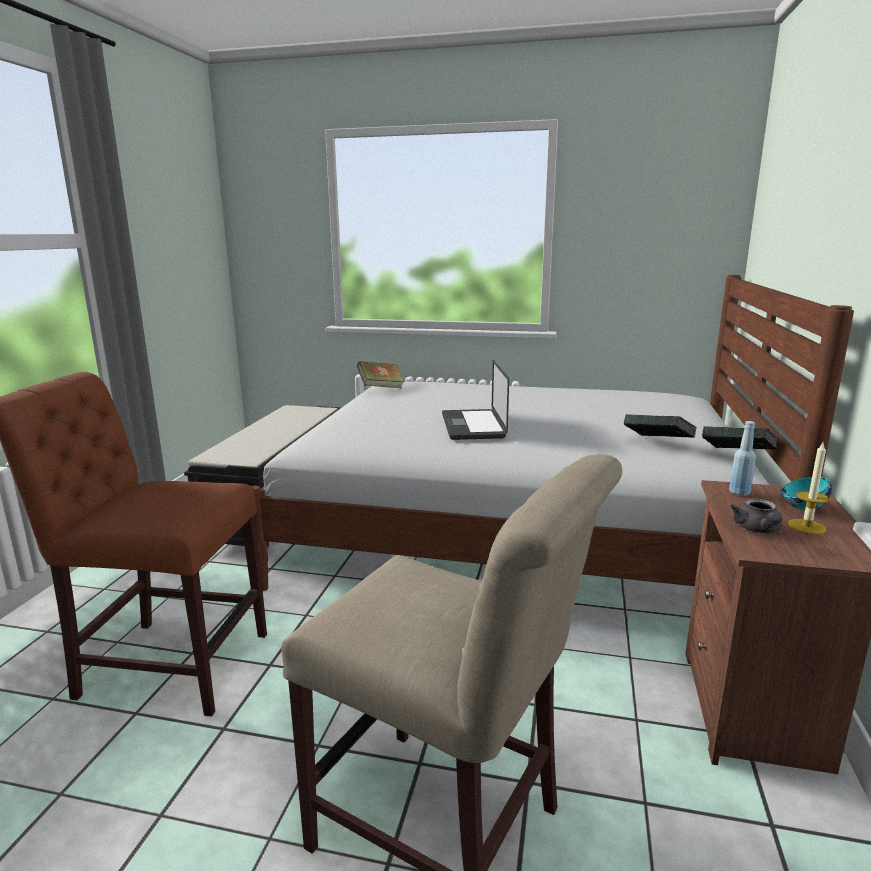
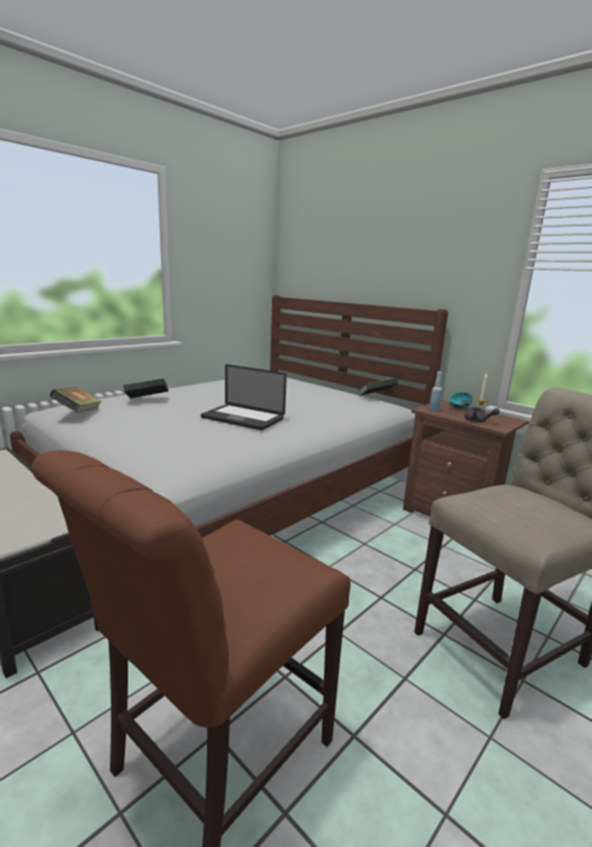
camera: 60 degrees left, 0 degrees up
book [624,414,697,438] -> book moved to [123,378,168,399]

